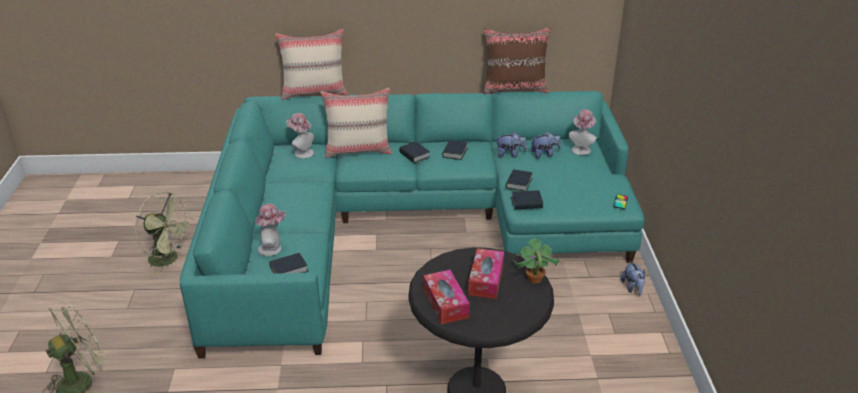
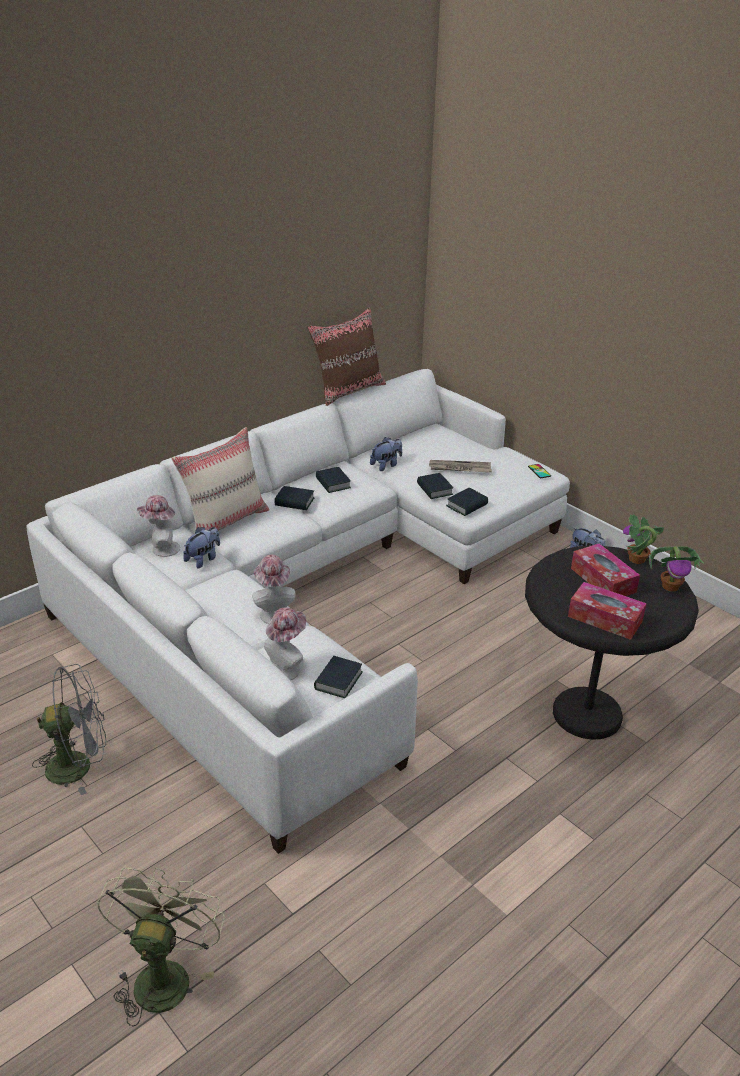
camera: 40 degrees left, 0 degrees up
green fan [135,192,194,275] -> grey fan [32,664,106,795]
turquoise sofa [180,91,644,359] -> white sofa [26,369,570,854]
beige pillow [275,29,348,100] -> none
plush toy [531,131,561,159] -> plush toy moved to [183,527,220,569]
hat [569,109,597,155] -> hat moved to [252,555,295,624]
none -> newspaper [429,460,492,473]
none -> potted plant [649,546,705,592]

